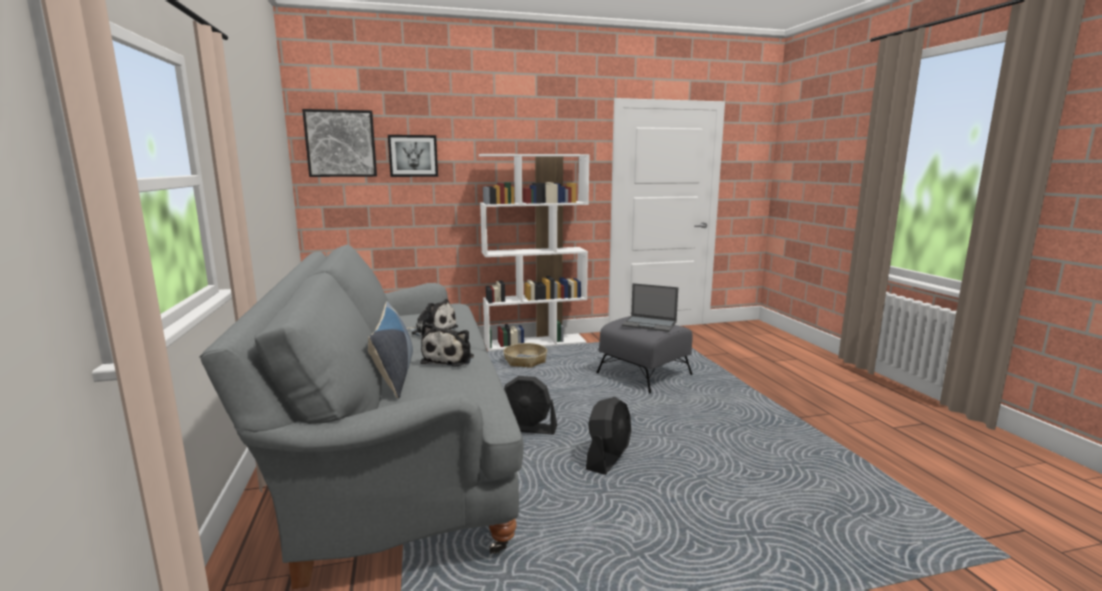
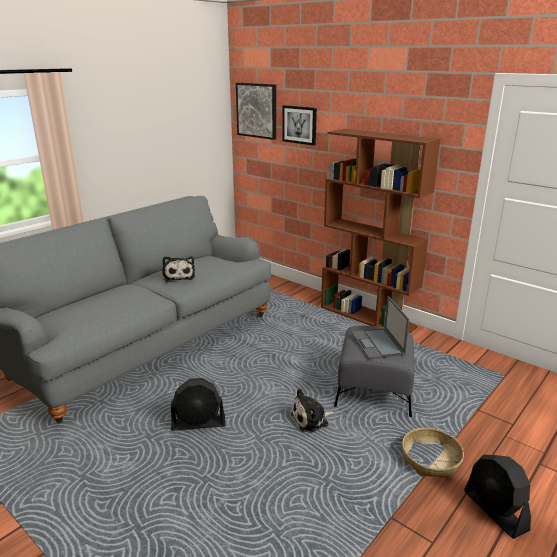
camera: 55 degrees right, 10 degrees up
pillow [368,302,413,398] -> none
plush toy [420,323,474,367] -> plush toy moved to [291,389,334,433]
white bookcase [479,154,590,351] -> brown bookcase [321,129,441,333]
basket [503,343,547,368] -> basket moved to [402,428,464,479]
black fan [504,376,557,435] -> black fan moved to [464,455,531,539]

